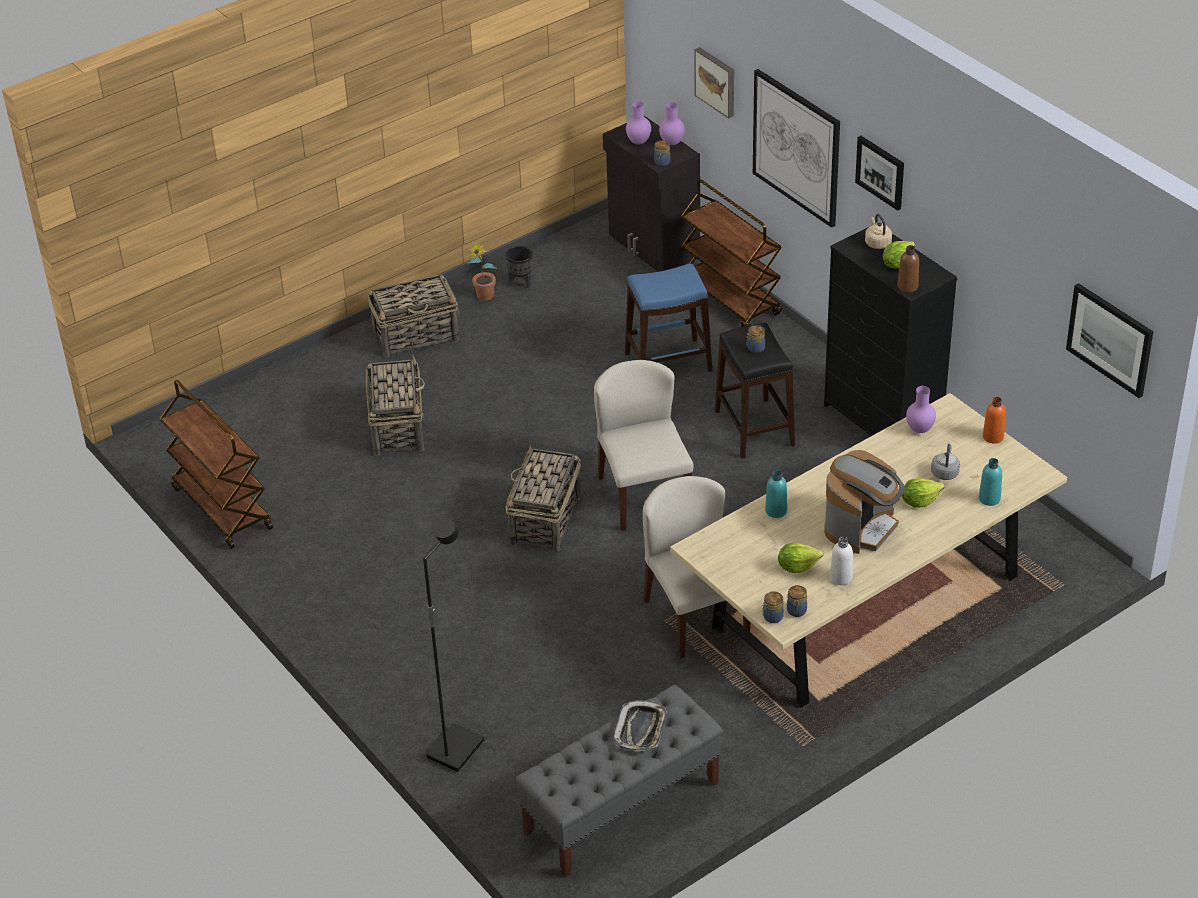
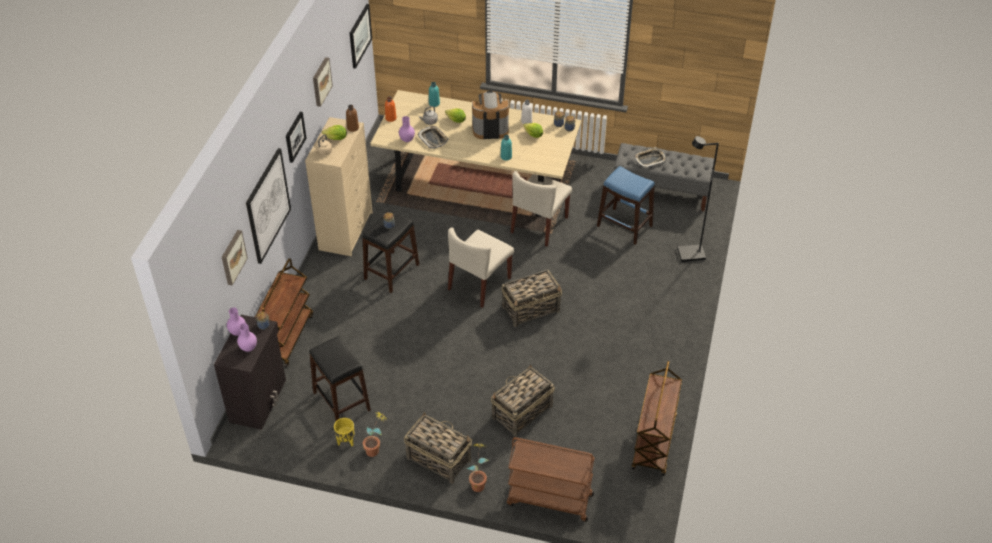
camera: 130 degrees left, 5 degrees up
black planter [506,246,533,288] -> yellow planter [334,418,354,447]
blue stool [625,264,712,372] -> blue stool moved to [597,166,655,245]
black dresser [824,228,957,436] -> beige dresser [305,117,373,256]
none -> black stool [309,336,371,421]
none -> picture [313,57,333,107]
none -> tray [417,126,449,149]
none -> potted plant [467,443,489,492]
none -> brown cart [507,437,595,522]

